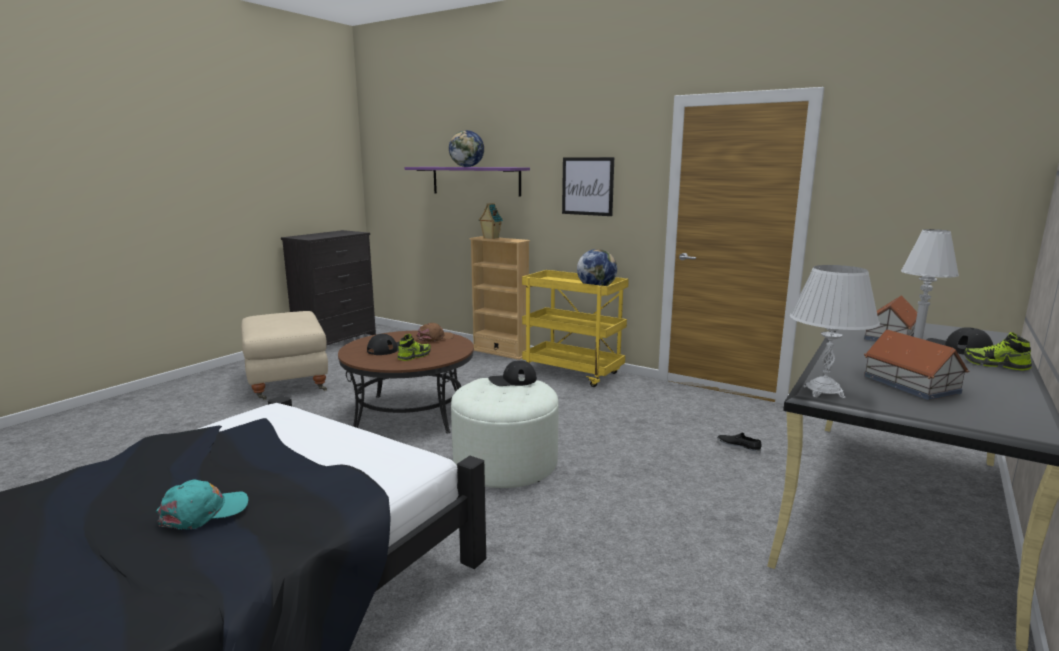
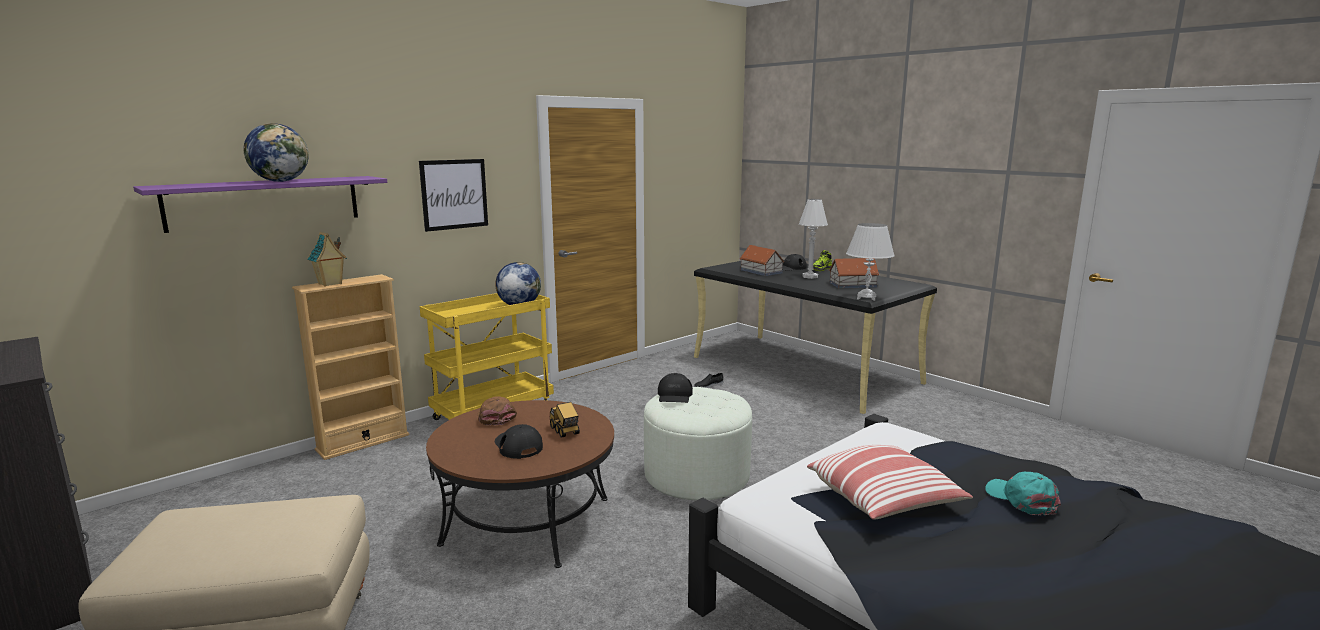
camera: 75 degrees left, 0 degrees up
shoe [397,334,431,361] -> toy truck [550,402,580,438]
none -> pillow [807,445,973,519]

